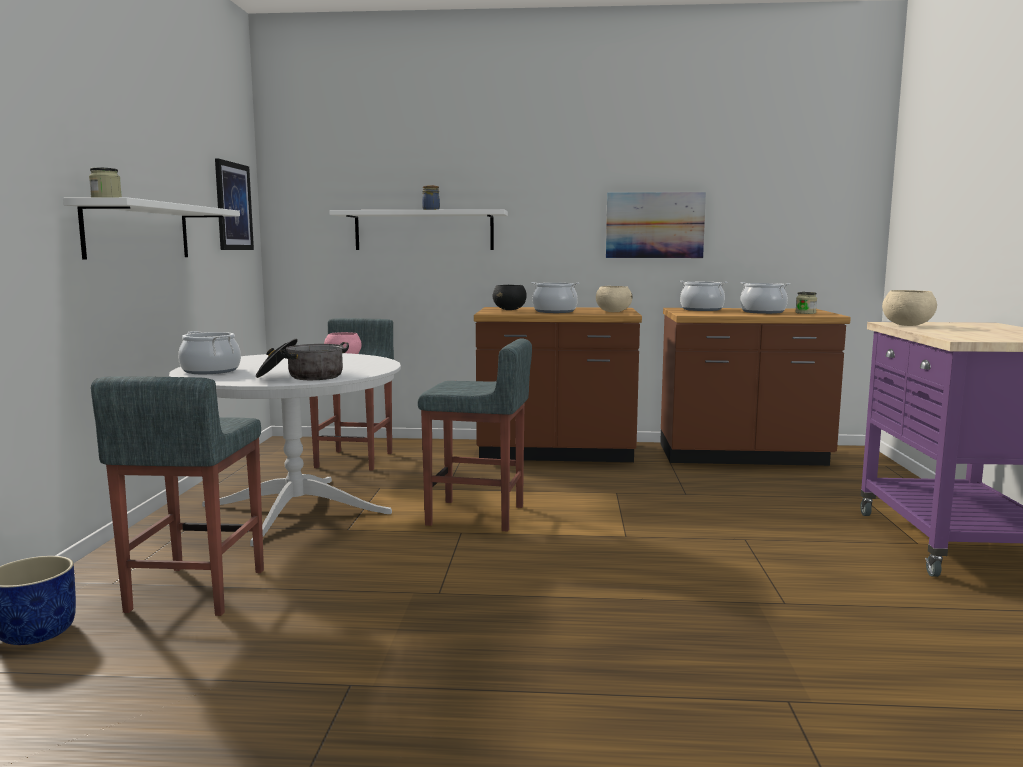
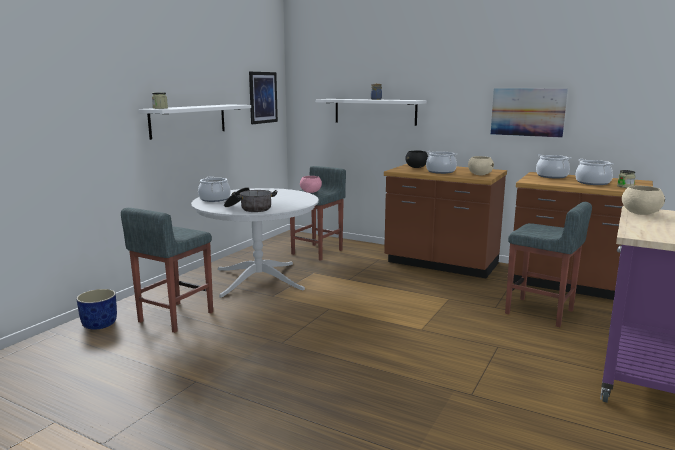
camera: 25 degrees right, 5 degrees up
grey stool [418,338,532,532] -> grey stool moved to [505,202,592,327]

